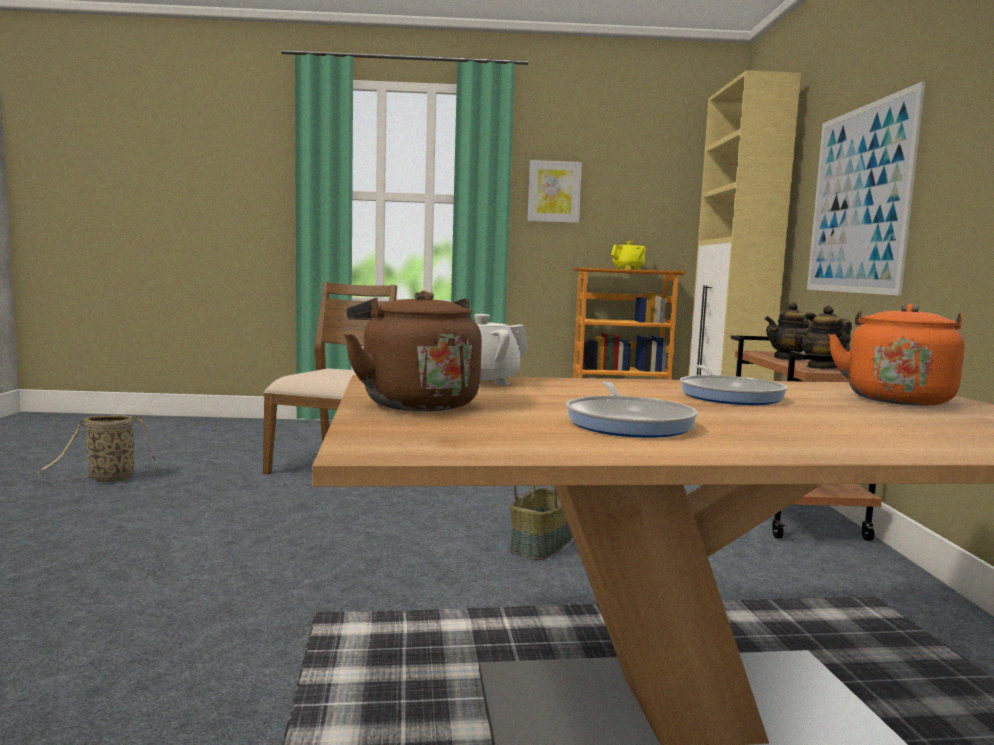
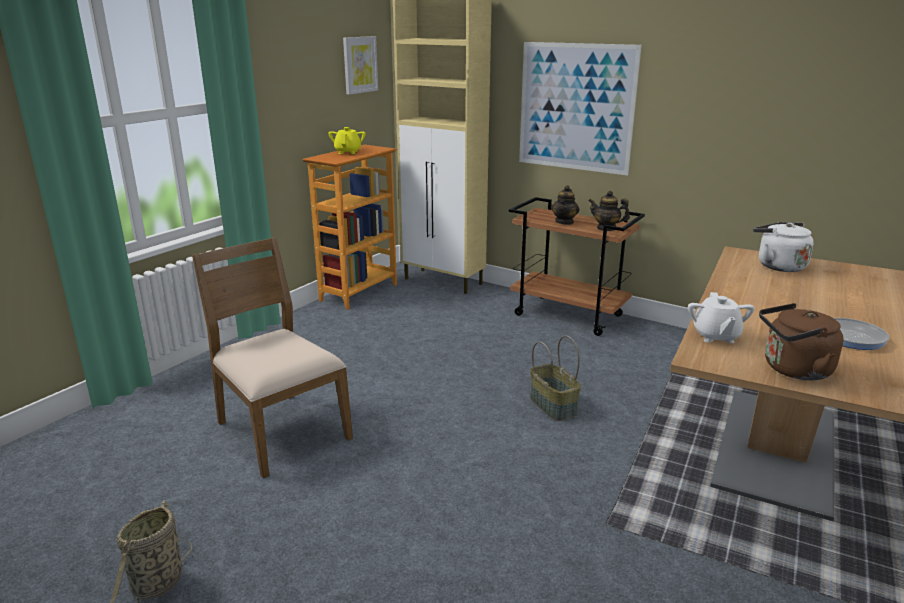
camera: 55 degrees left, 15 degrees up
picture [527,160,582,223] -> picture moved to [343,36,378,95]
frying pan [680,365,787,405] -> none
orange kettle [828,304,964,406] -> white kettle [753,222,814,272]

